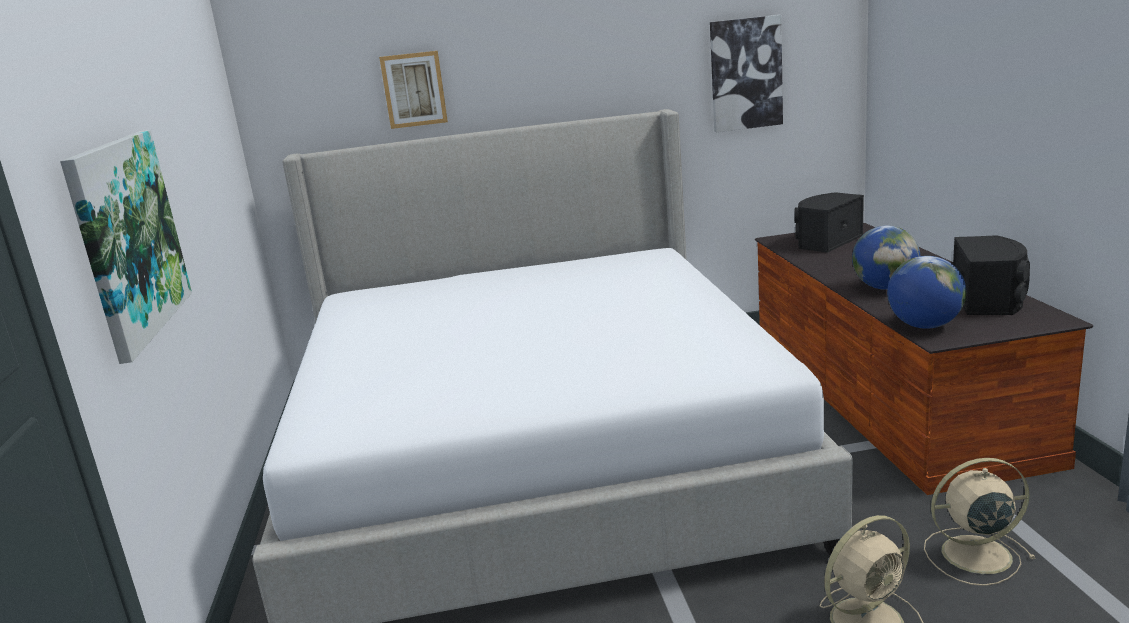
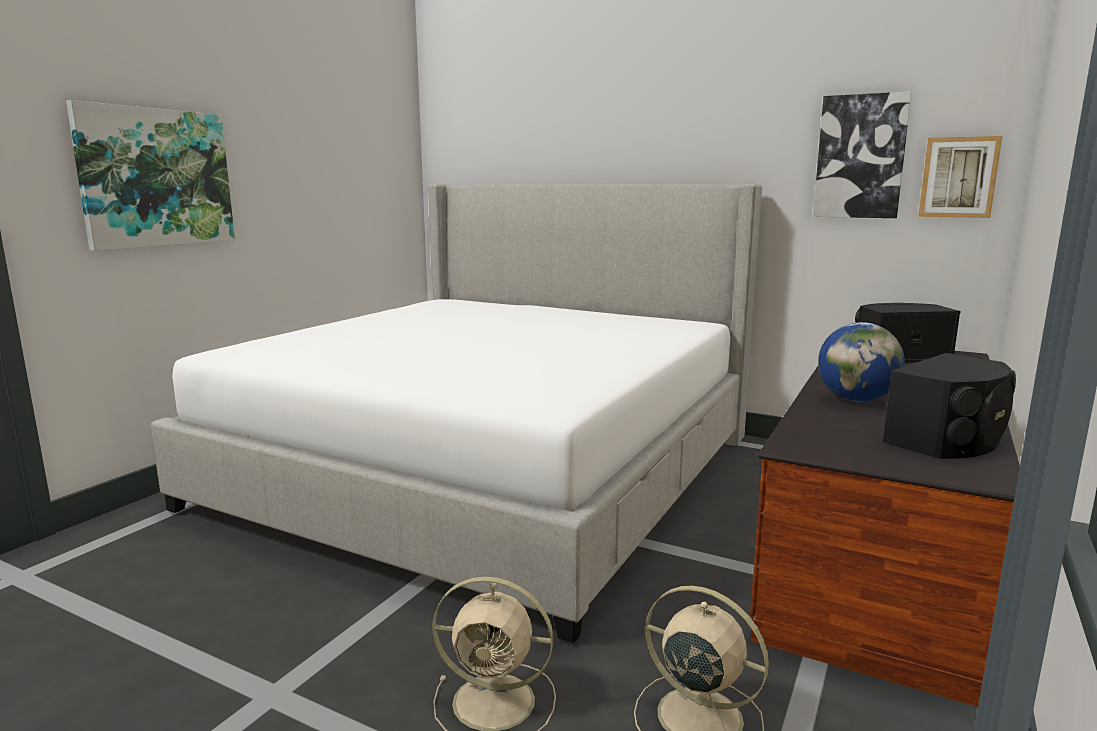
camera: 35 degrees right, 5 degrees down
picture [379,51,448,129] -> picture moved to [918,136,1002,218]
globe [887,256,966,329] -> none

